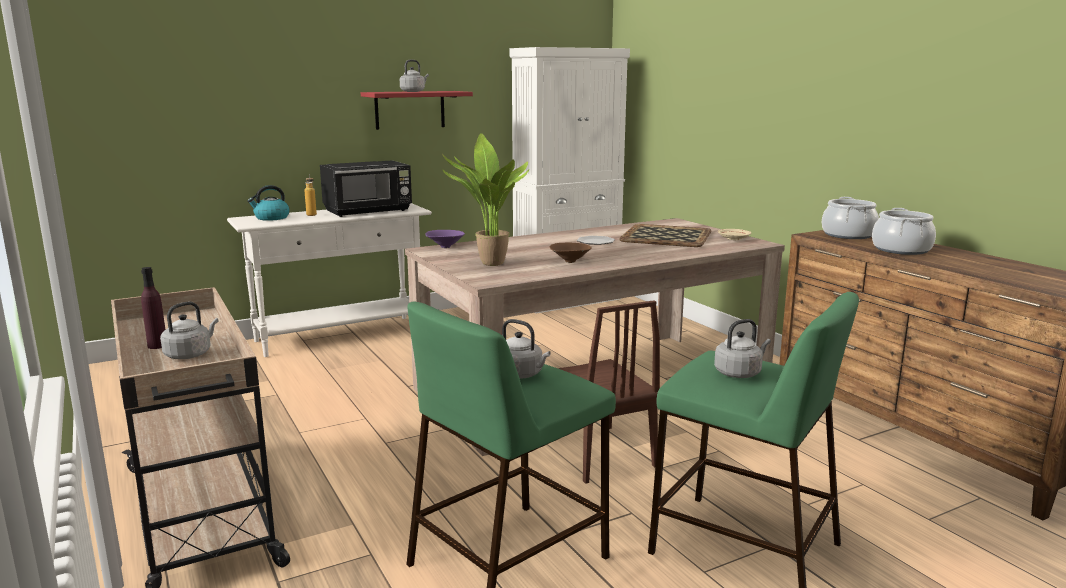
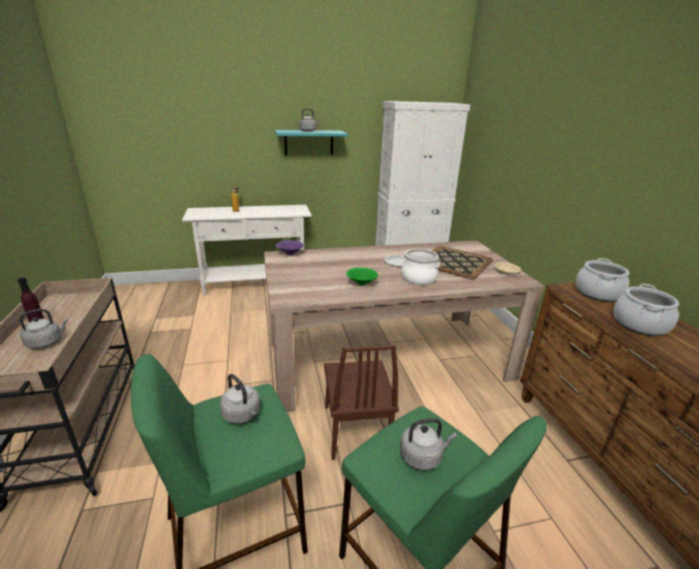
camera: 15 degrees right, 10 degrees up
kettle [247,185,290,221] -> none
black microwave [320,160,412,217] -> none
red shelf [361,91,473,130] -> turquoise shelf [275,130,348,156]
potted plant [442,133,529,266] -> none
brown bowl [550,243,592,263] -> green bowl [346,267,378,286]
none -> cooking pot [401,249,440,285]

